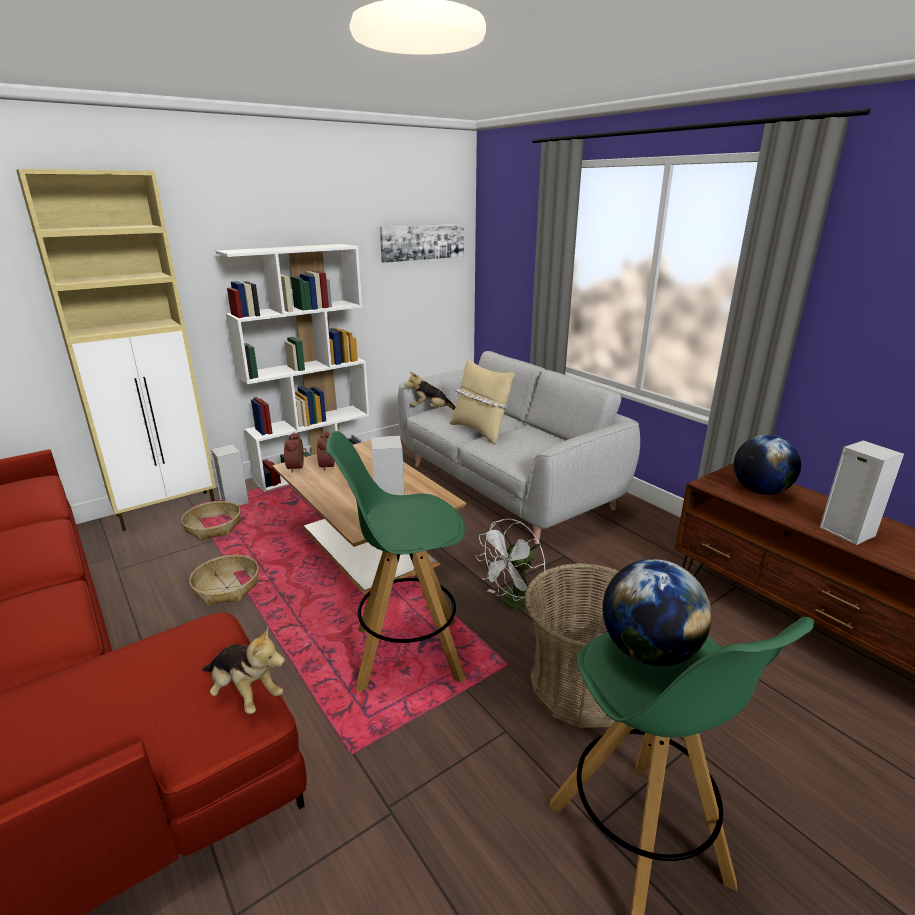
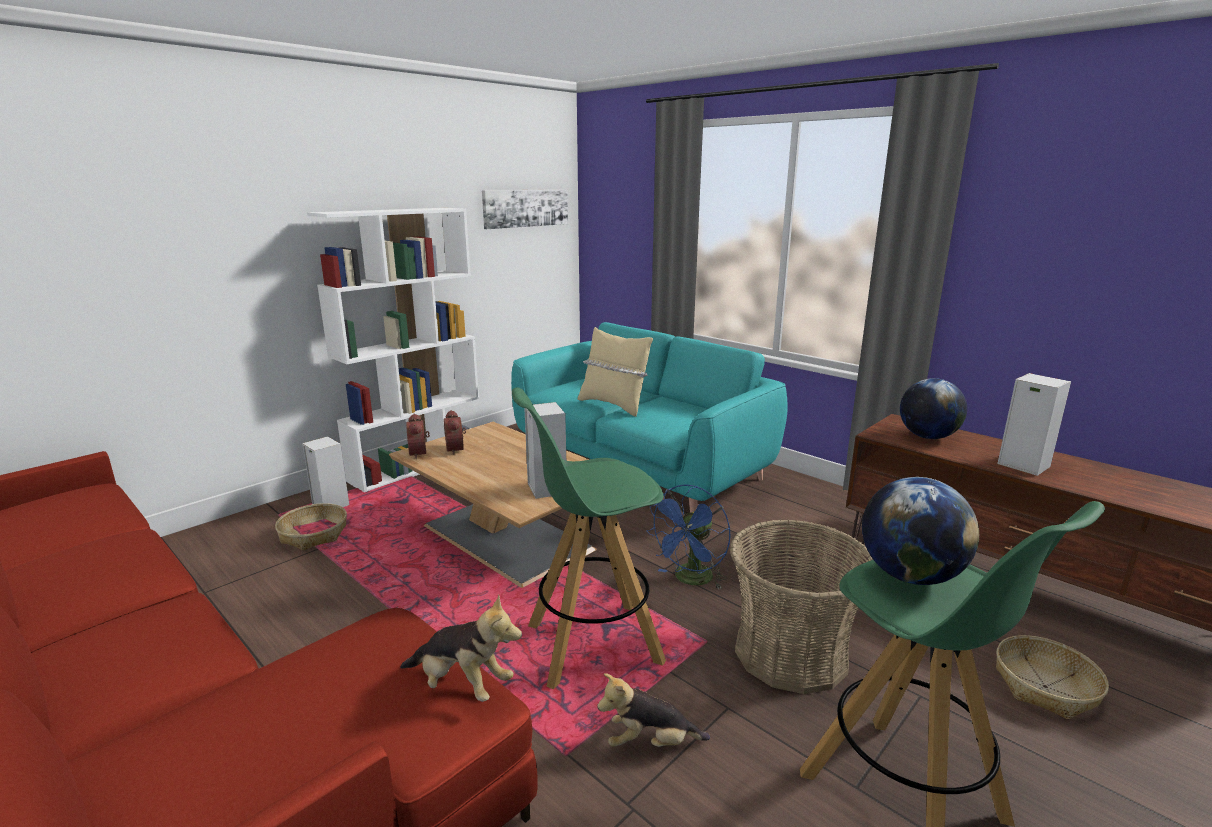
camera: 10 degrees left, 5 degrees down
beige cabinet [16,169,216,531] -> none
basket [189,555,259,606] -> basket moved to [996,635,1109,720]
grey sofa [398,351,640,544] -> turquoise sofa [511,322,788,513]
plush toy [406,372,456,410] -> plush toy moved to [597,673,710,747]
white fan [476,519,545,615] -> blue fan [646,484,731,589]

